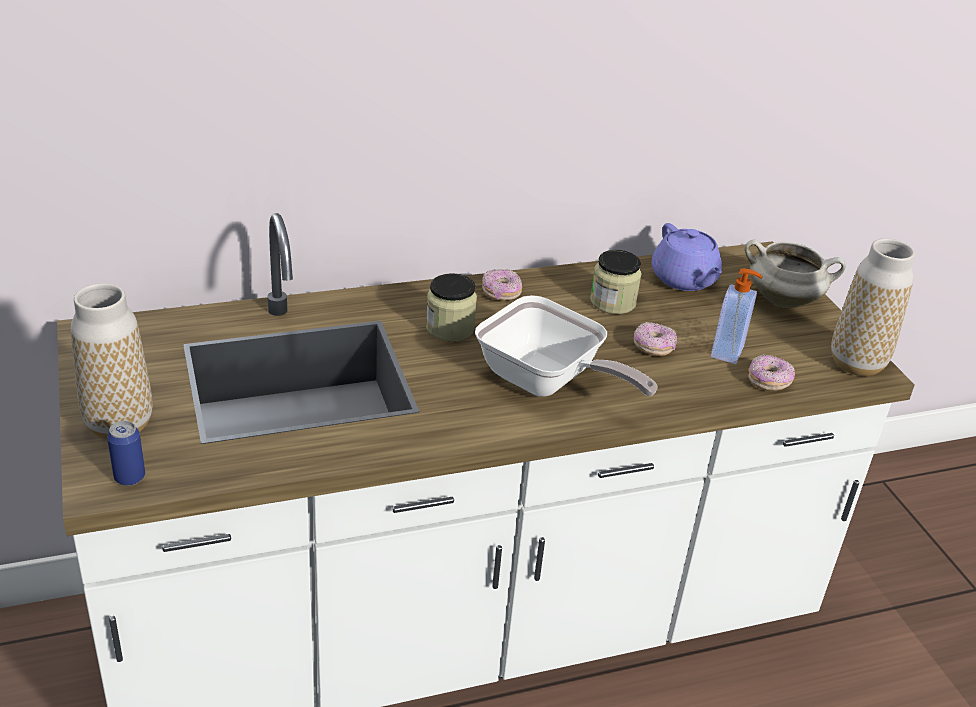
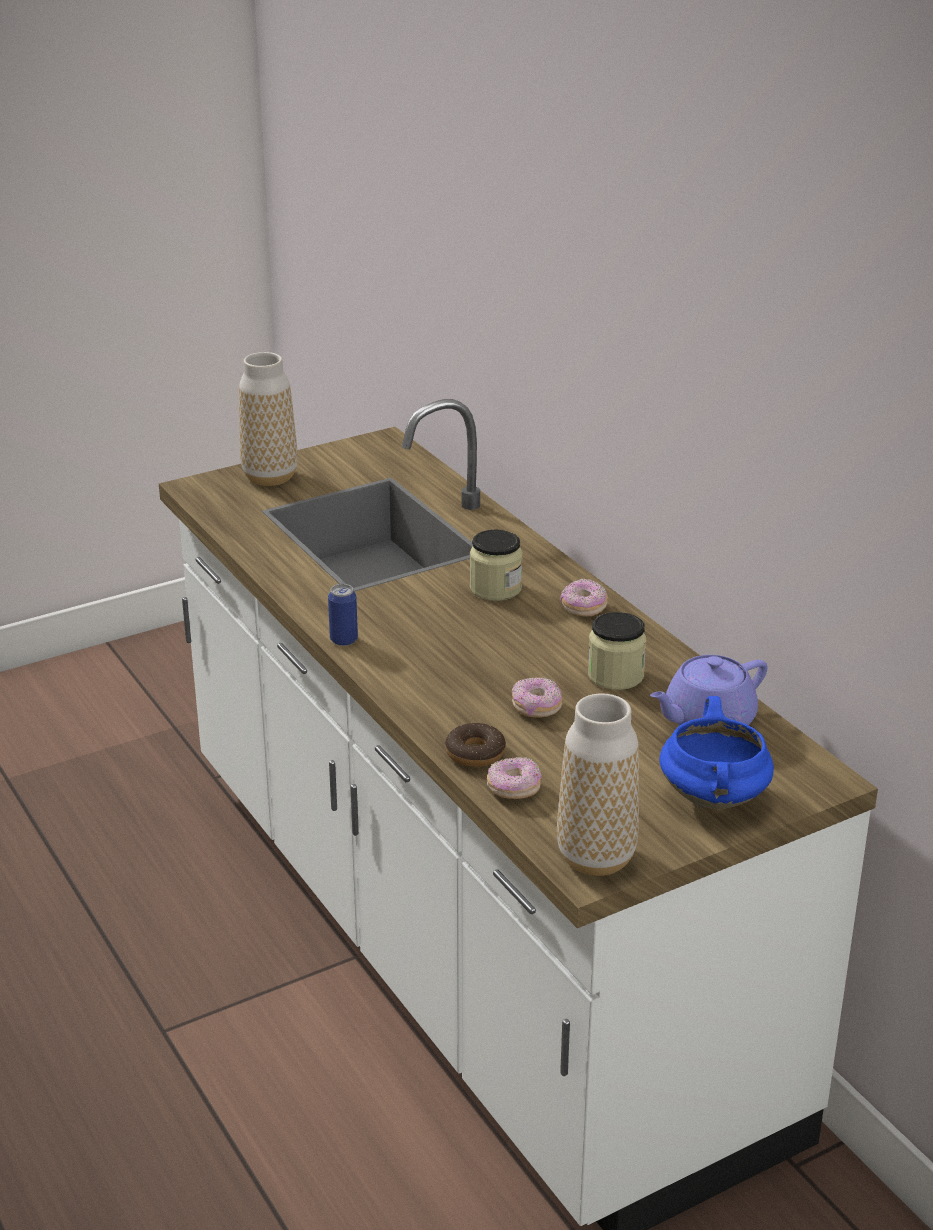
camera: 80 degrees right, 5 degrees down
can [107,421,145,486] -> can moved to [328,584,358,646]
frying pan [475,295,657,397] -> none
soap dispenser [711,268,763,364] -> none
white cooking pot [745,240,846,308] -> blue cooking pot [659,696,774,809]
none -> donut [445,723,506,767]

